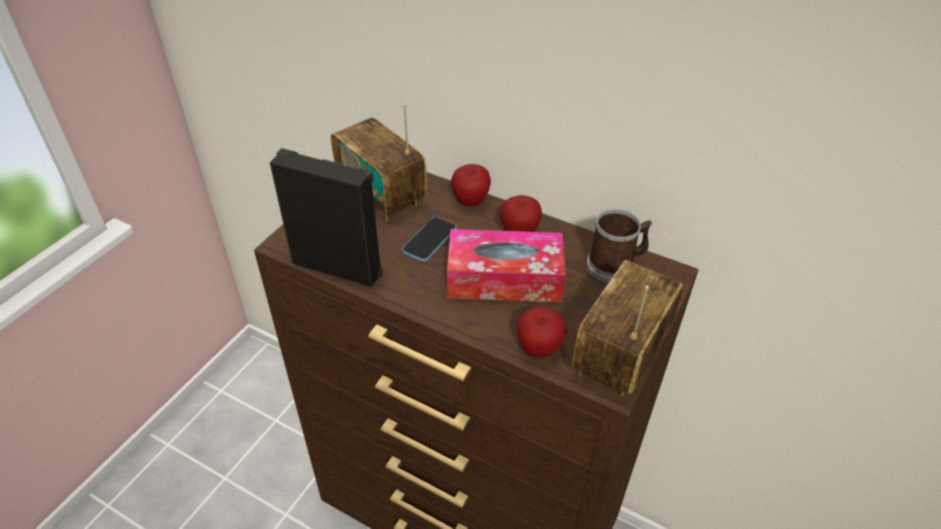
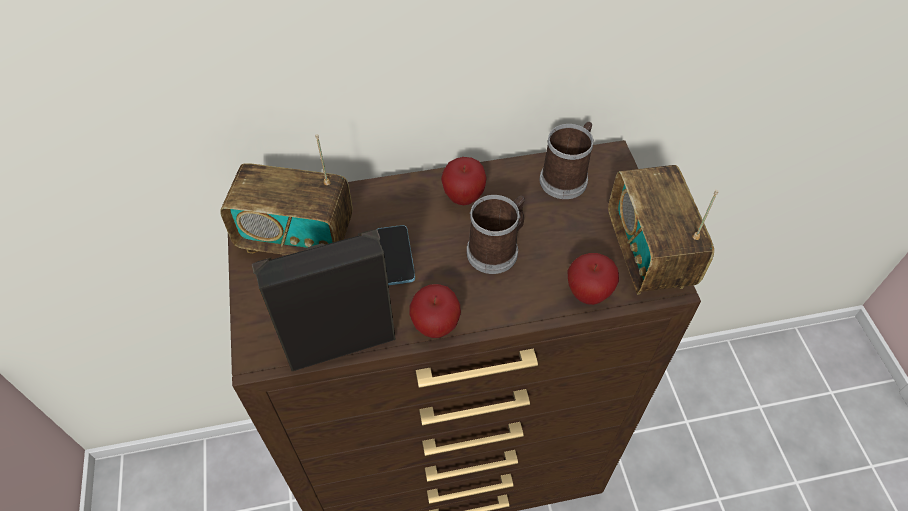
camera: 40 degrees left, 10 degrees up
tissue box [447,229,566,302] -> mug [467,195,525,274]
apple [451,164,491,206] -> apple moved to [409,284,461,338]

